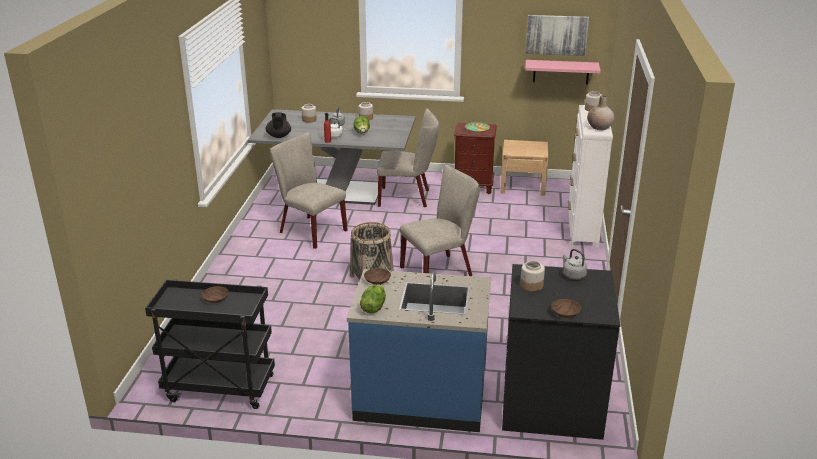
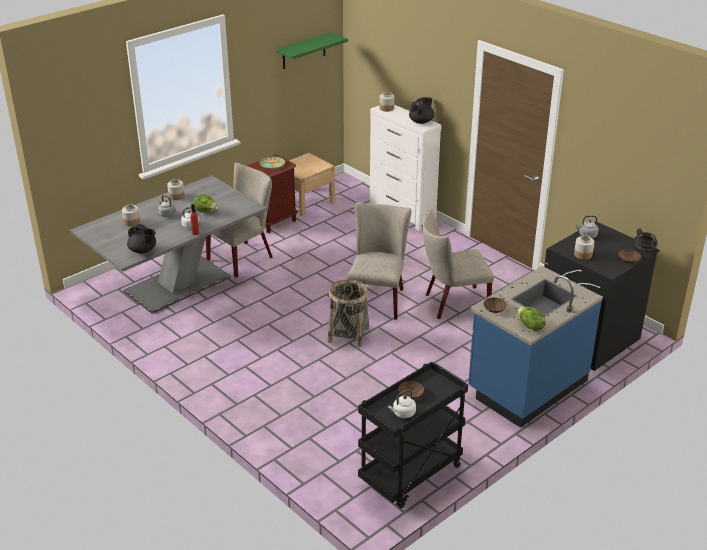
camera: 50 degrees left, 5 degrees up
beige chair [270,132,348,249] -> beige chair moved to [423,209,494,319]
picture [525,15,589,56] -> green shelf [276,32,348,69]
pink shelf [525,60,601,84] -> none
beige vase [587,95,614,130] -> black teapot [409,97,434,124]
none -> white kettle [388,390,416,418]
none -> black cooking pot [634,229,658,251]

